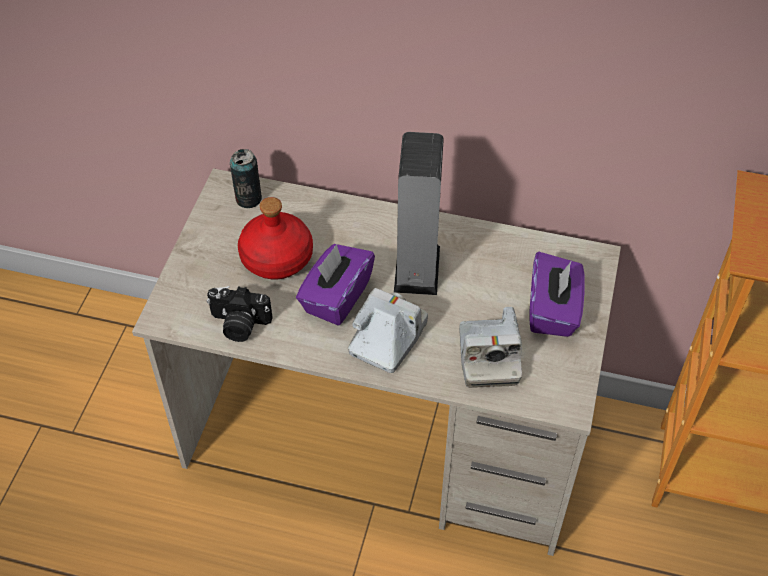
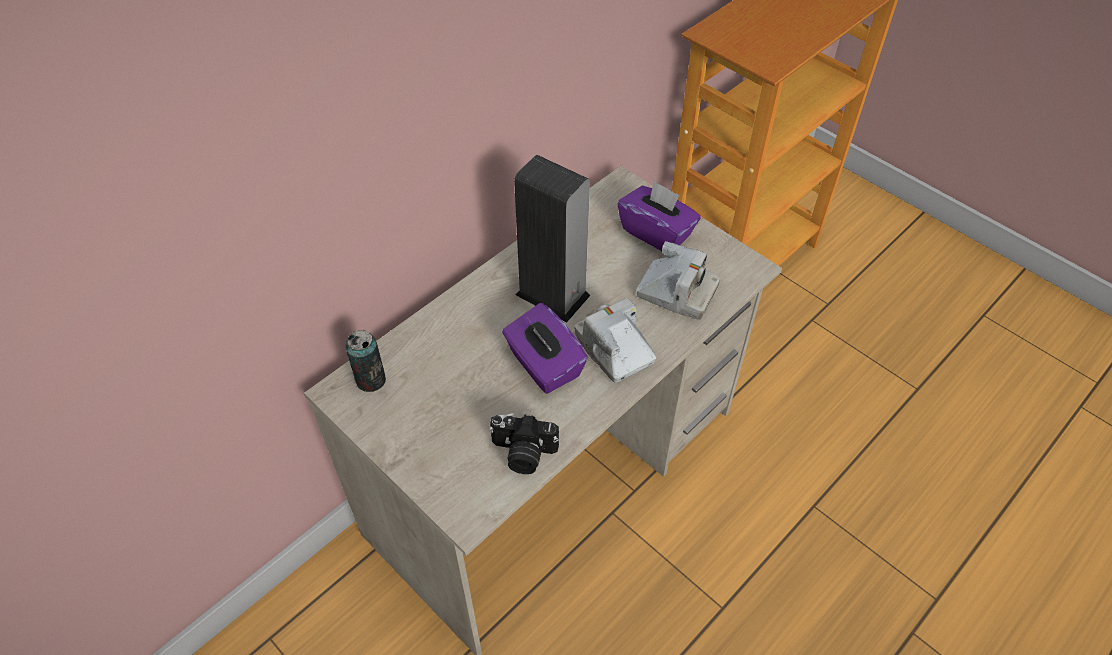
camera: 60 degrees left, 0 degrees up
camera [207,286,272,342] -> camera turned 60 degrees clockwise [489,413,559,474]
red bottle [238,197,313,279] -> none

